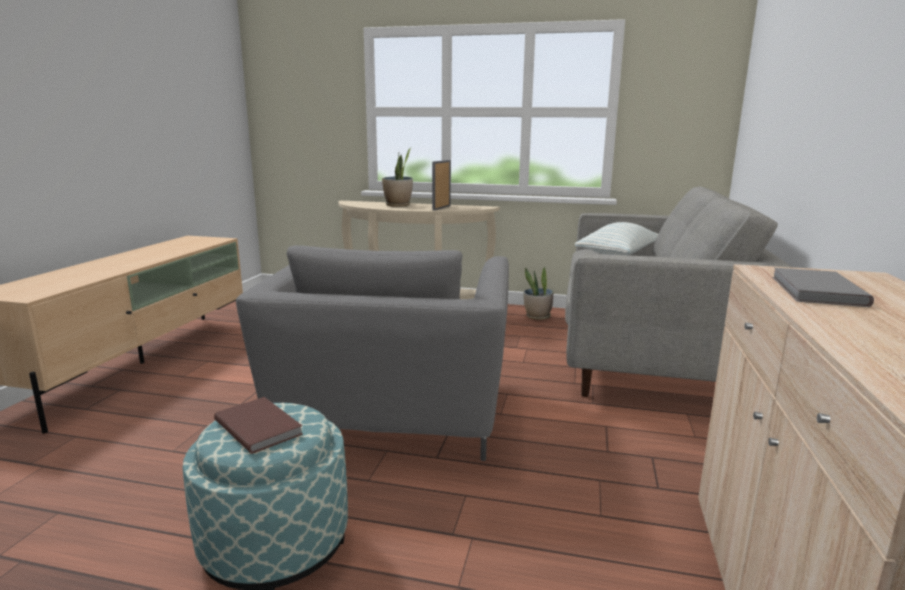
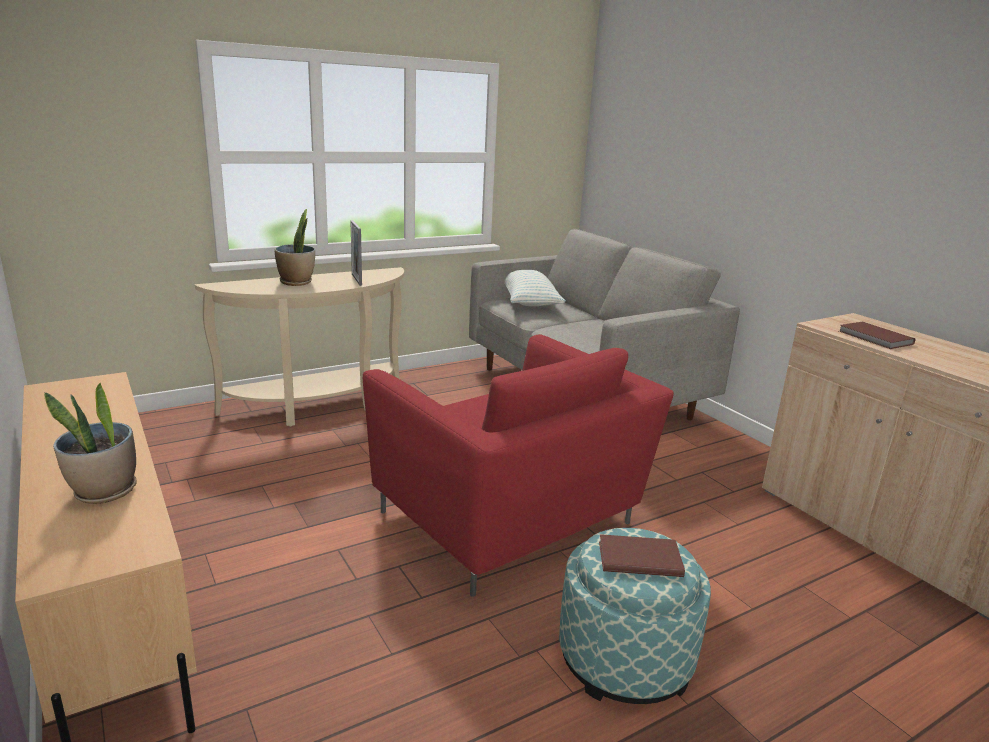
camera: 45 degrees left, 5 degrees up
grey armchair [236,245,509,461] -> red armchair [363,334,674,597]
potted plant [524,267,553,320] -> potted plant moved to [44,382,137,504]
grey book [772,268,874,307] -> brown book [839,322,915,349]

